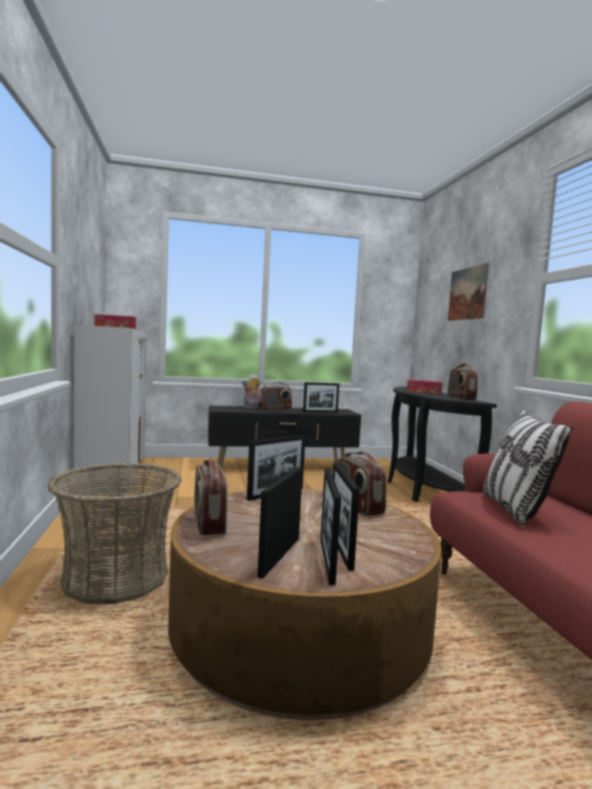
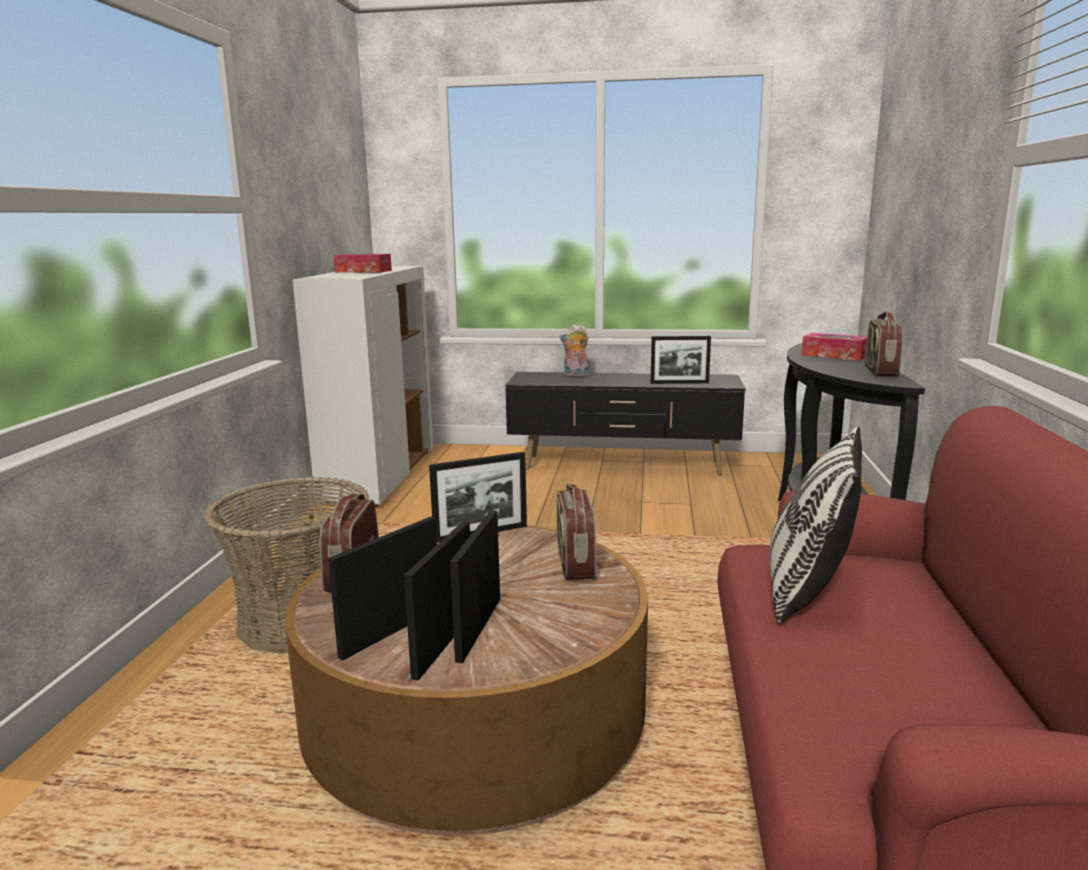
camera: 20 degrees right, 10 degrees up
radio [259,382,292,411] -> none
picture [448,263,489,321] -> none

